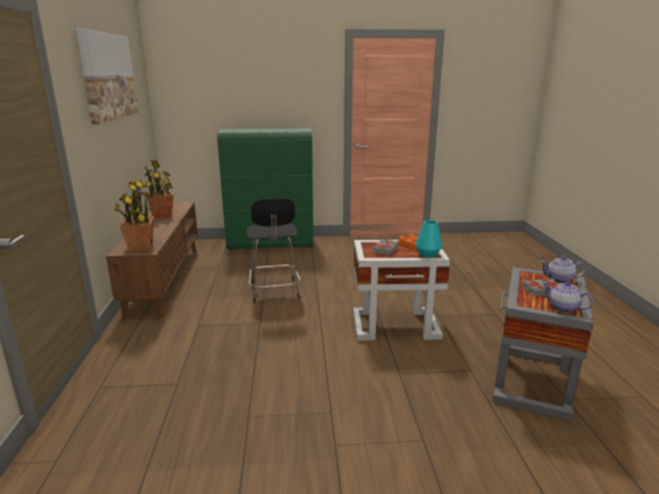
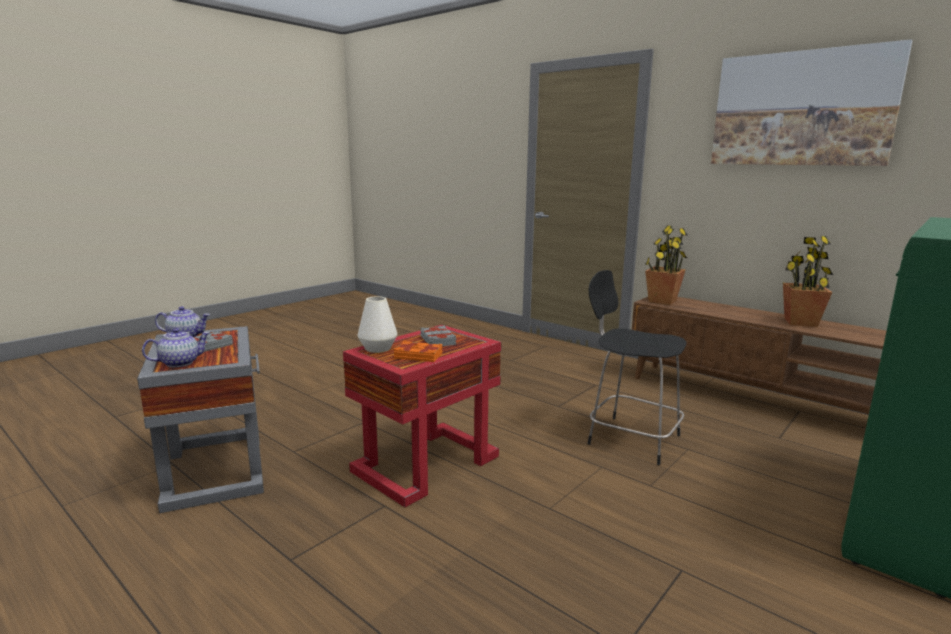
camera: 135 degrees right, 5 degrees down
white side table [353,240,450,341] -> red side table [343,325,501,507]
turquoise vase [415,220,442,258] -> white vase [358,296,397,353]

